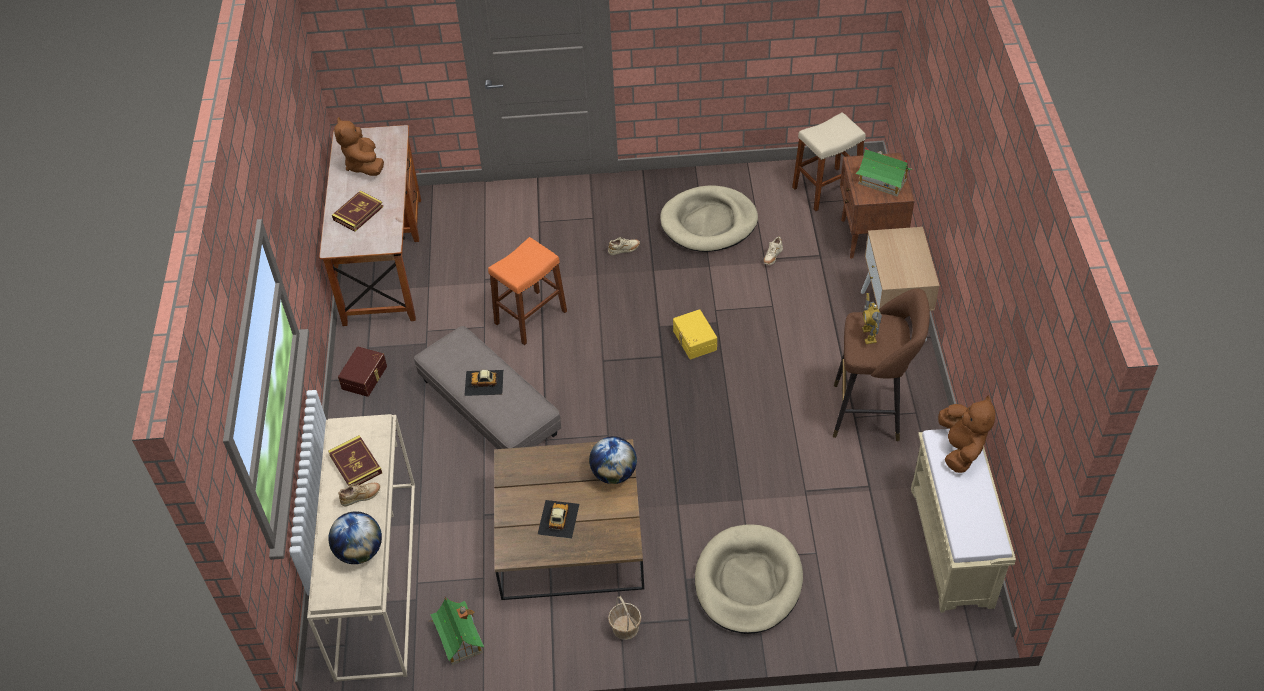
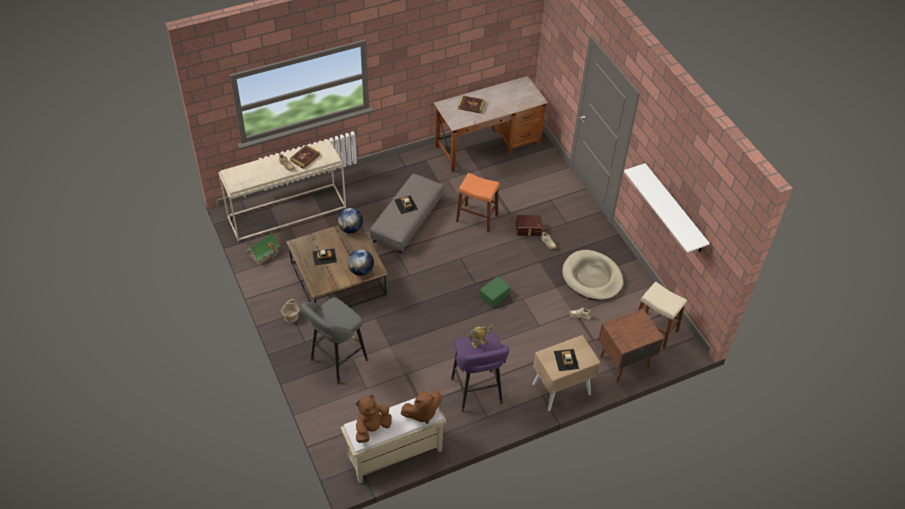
camera: 65 degrees right, 0 degrees up
globe [328,511,382,564] -> globe moved to [337,208,363,234]
brown plush toy [334,117,384,176] -> brown plush toy moved to [356,395,392,443]
brown storage box [338,347,387,397] -> brown storage box moved to [516,215,542,236]
yellow storage box [673,309,717,359] -> green storage box [479,276,511,308]
beige dog bed [695,524,803,634] -> grey stool [301,297,368,384]
brown stool [833,288,930,441] -> purple stool [451,332,510,412]
toy house [856,147,912,196] -> none
none -> toy car [554,349,579,371]
none -> white shelf [624,163,710,253]

